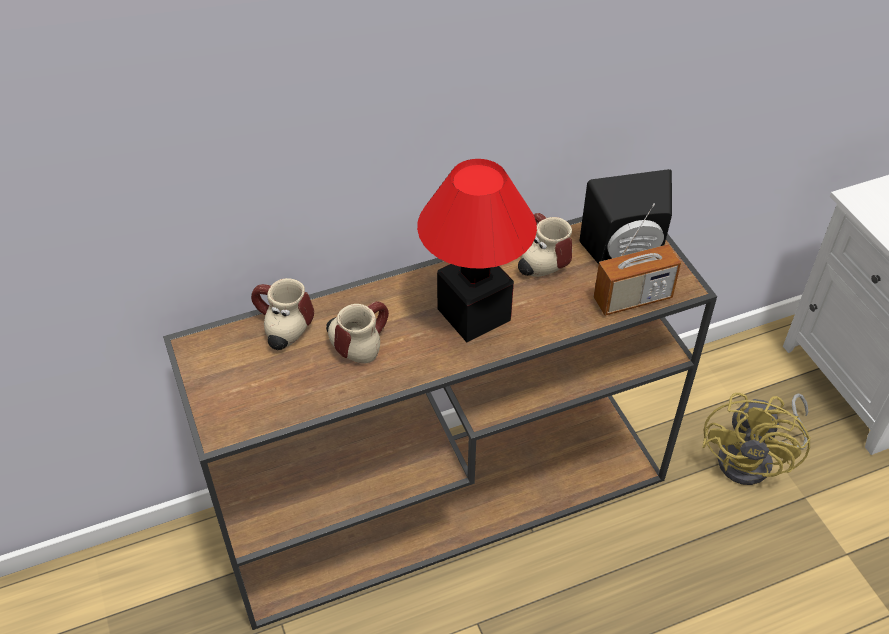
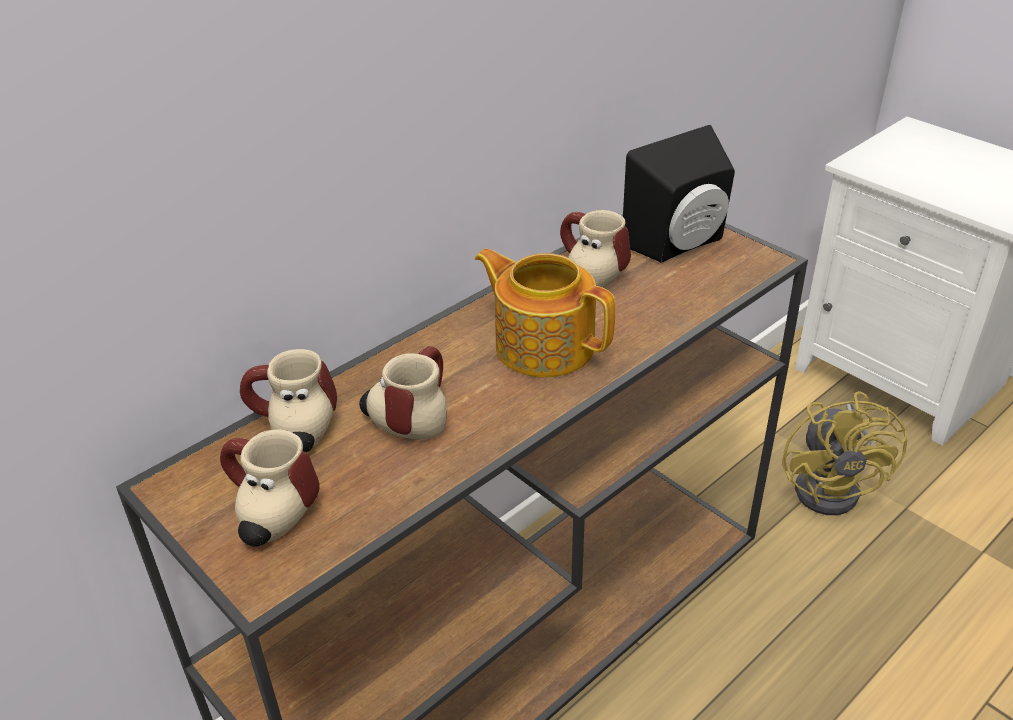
camera: 20 degrees left, 10 degrees down
table lamp [417,159,537,342] -> teapot [475,249,615,378]
radio [594,203,681,316] -> none
none -> mug [220,429,320,546]

